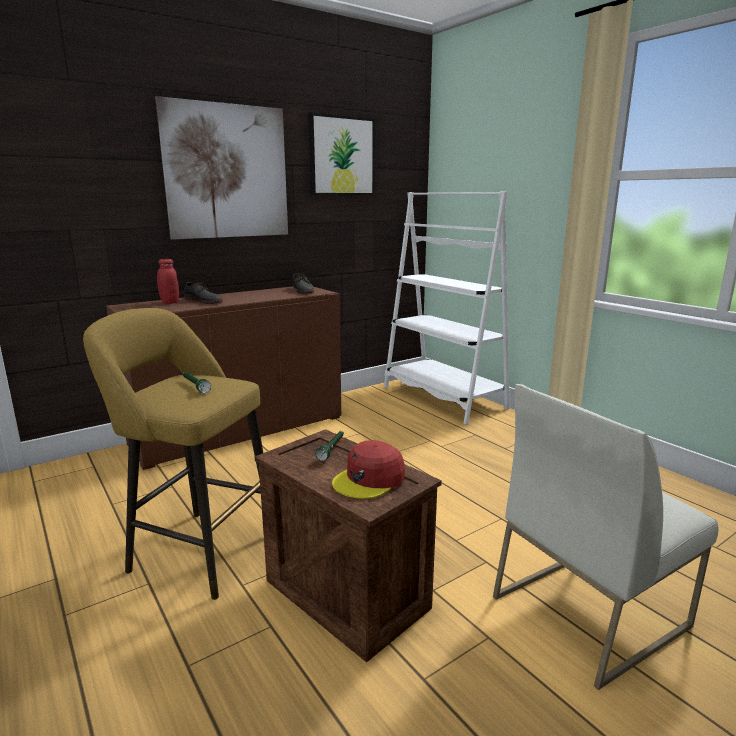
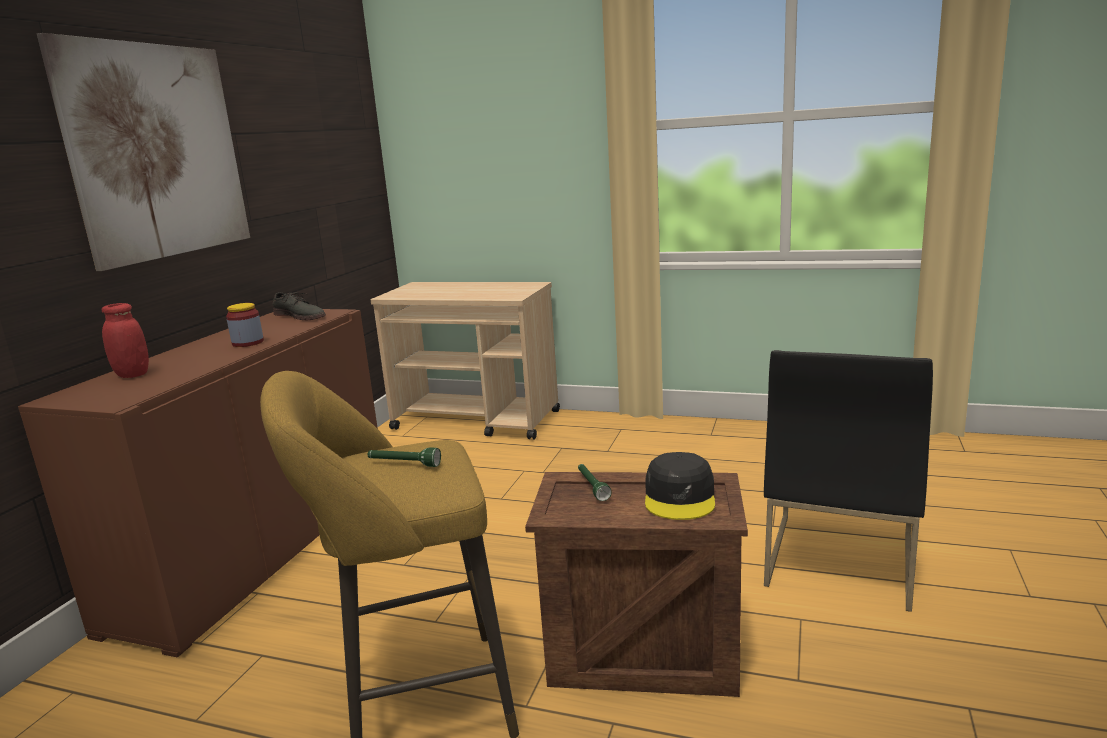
camera: 35 degrees left, 0 degrees up
grey shoe [184,282,223,304] -> none
picture [308,112,375,195] -> none
red cap [332,440,405,499] -> black cap [645,452,715,520]
white bookcase [384,191,510,425] -> beige cart [370,282,560,440]
white chair [493,384,718,690] -> black chair [764,350,933,612]
none -> jar [226,303,264,347]

